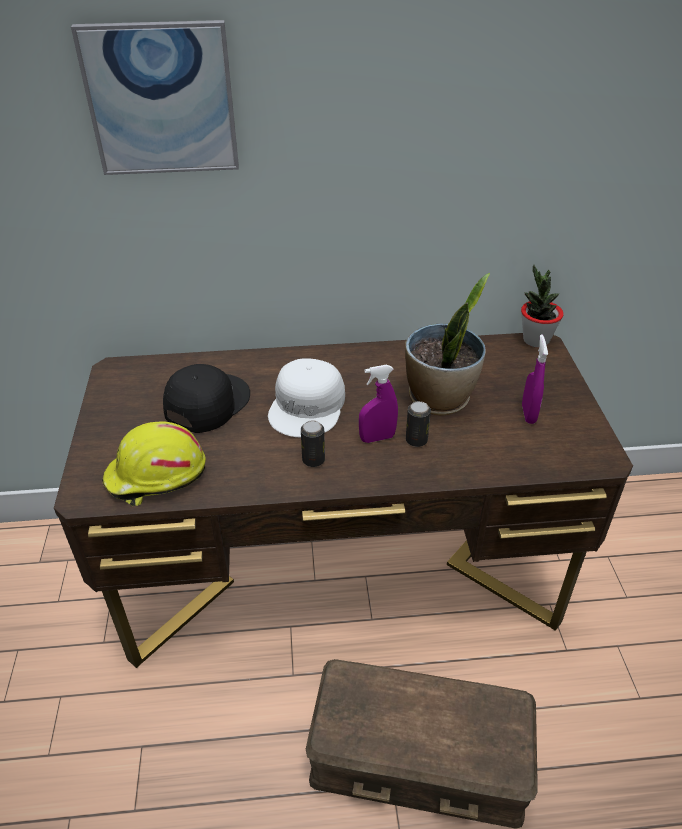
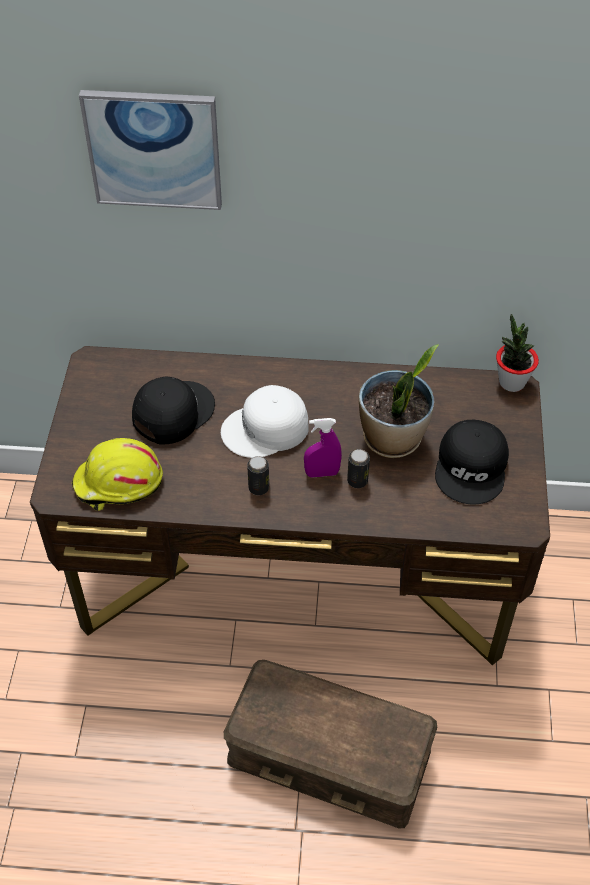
camera: 10 degrees right, 10 degrees up
white cap [268,359,345,438] -> white cap turned 45 degrees clockwise [221,385,309,458]
purple spray bottle [522,335,548,424] -> black cap [435,420,509,505]

